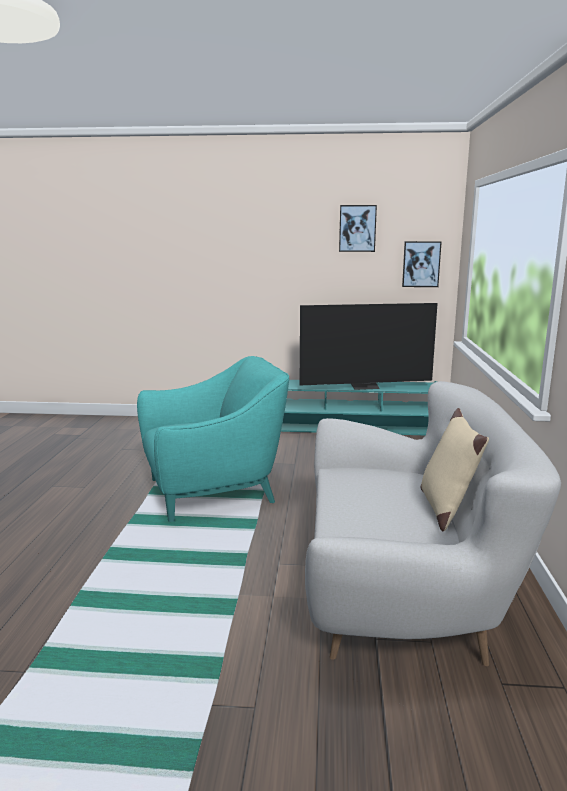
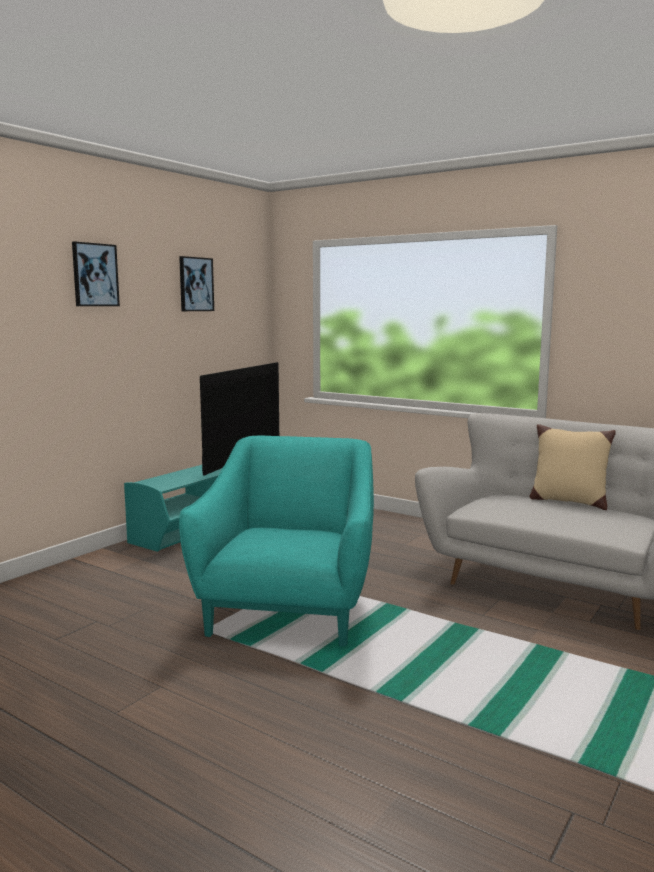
camera: 60 degrees left, 5 degrees down
picture [402,241,442,287] -> picture moved to [72,241,120,306]

